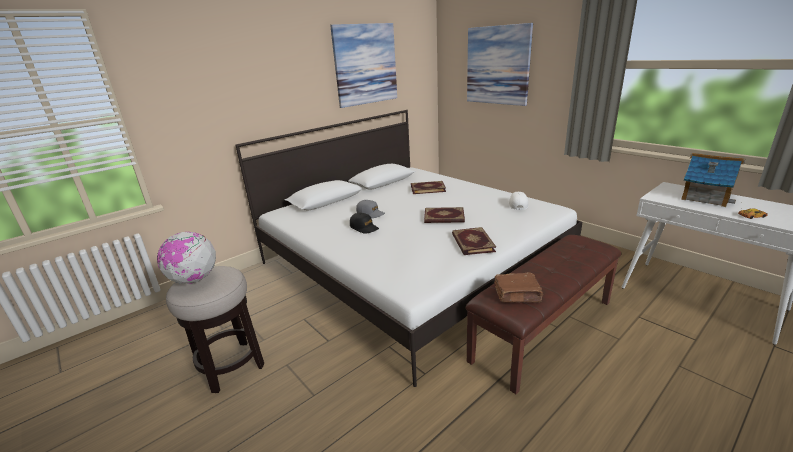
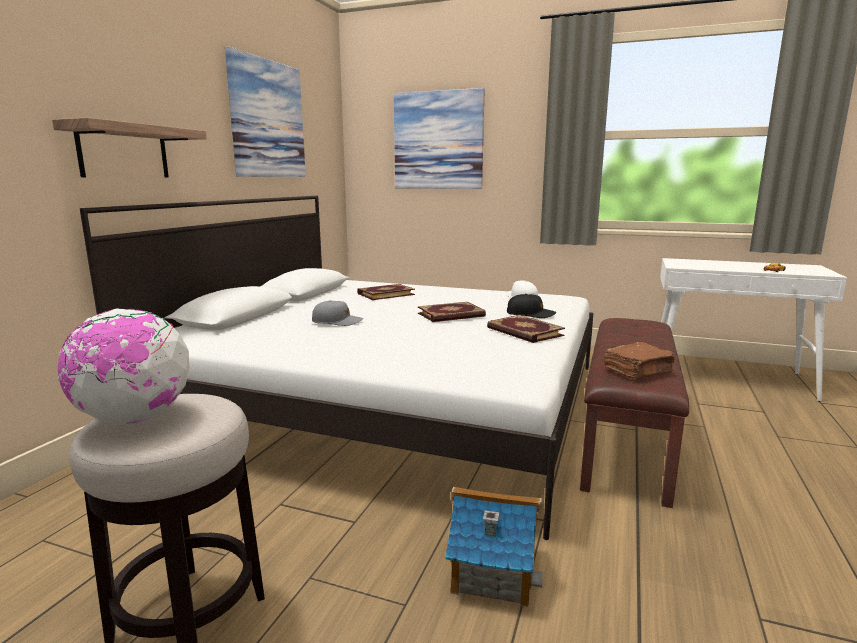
camera: 30 degrees left, 10 degrees down
black cap [350,213,379,234] -> black cap moved to [507,294,556,318]
toy house [681,153,746,207] -> toy house moved to [446,487,543,607]
none -> shelf [52,118,207,178]

